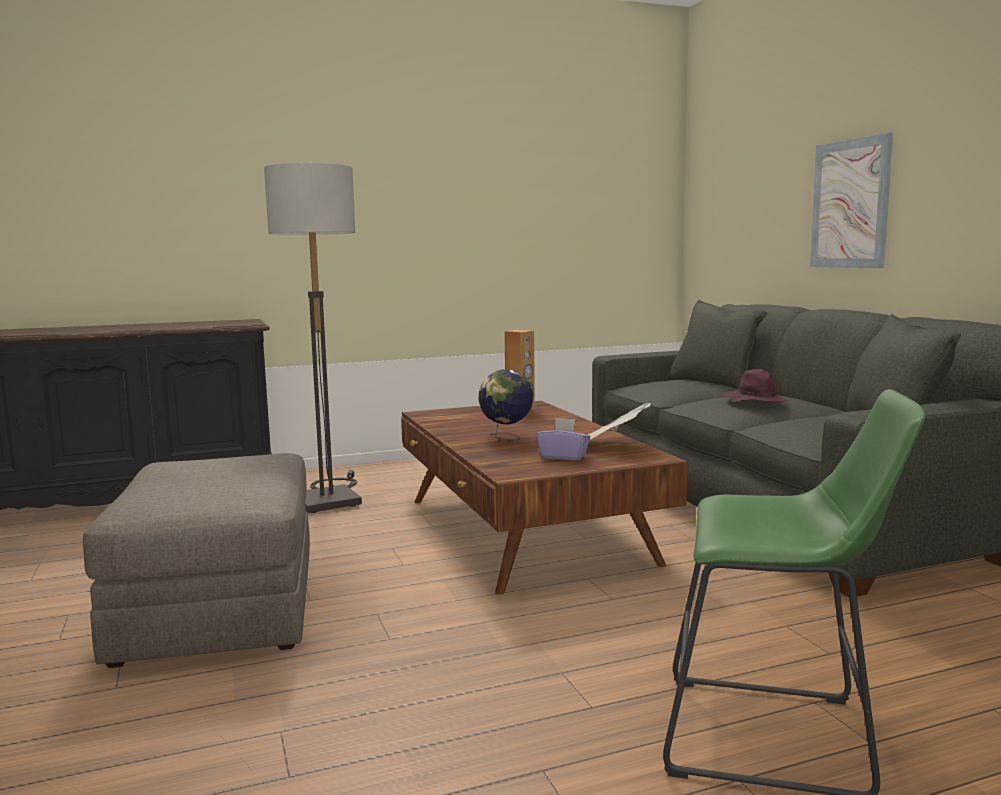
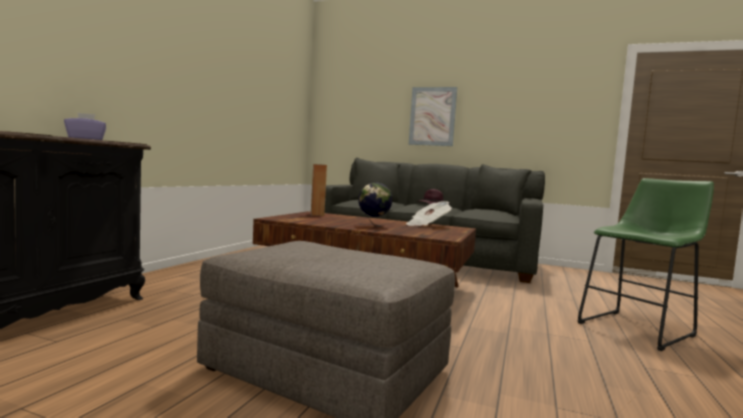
camera: 50 degrees left, 5 degrees down
floor lamp [264,163,362,513] -> none
purple tissue box [536,418,591,460] -> purple tissue box moved to [64,113,106,140]

